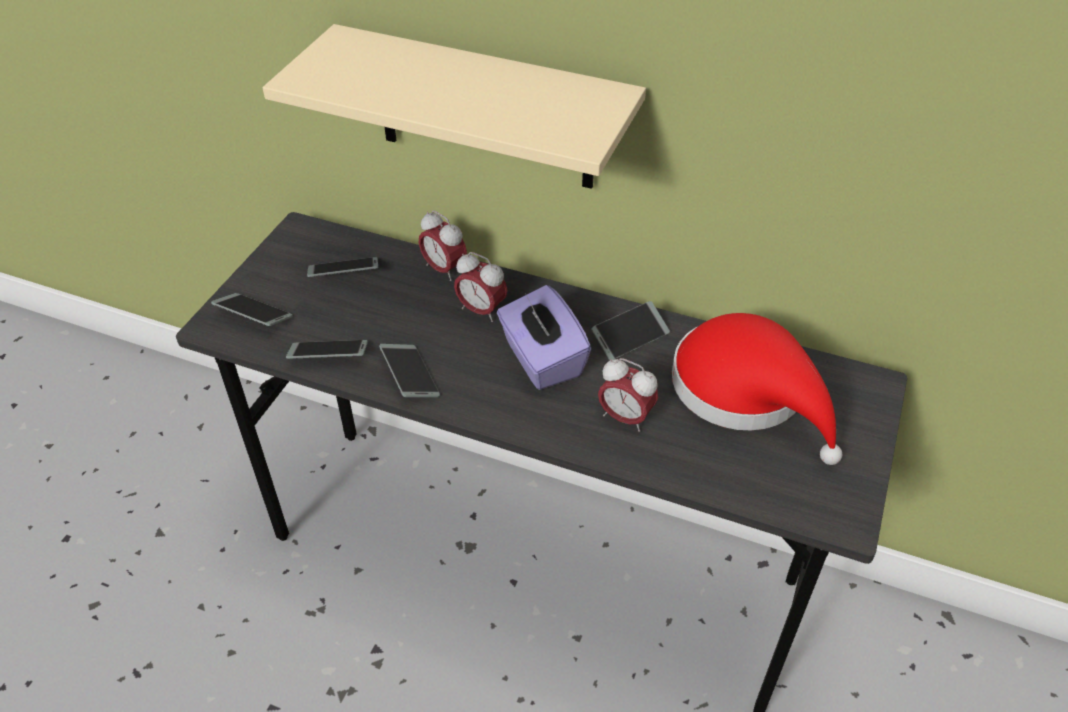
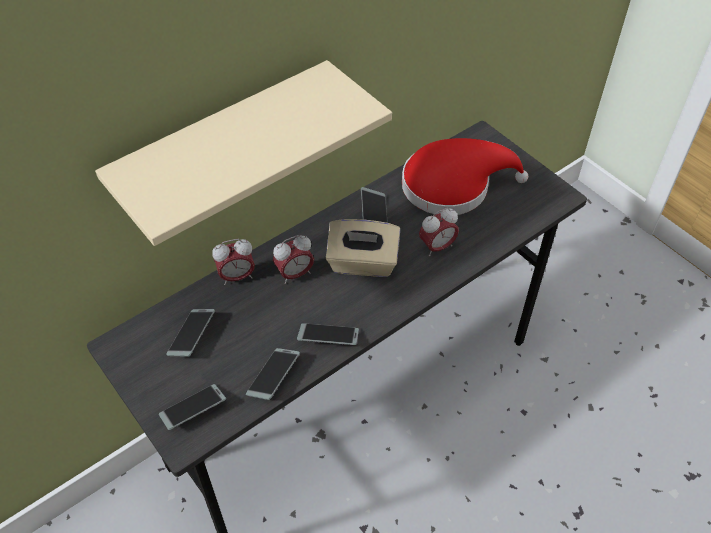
camera: 60 degrees left, 5 degrees up
purple tissue box [497,285,591,390] -> beige tissue box [326,219,400,277]

